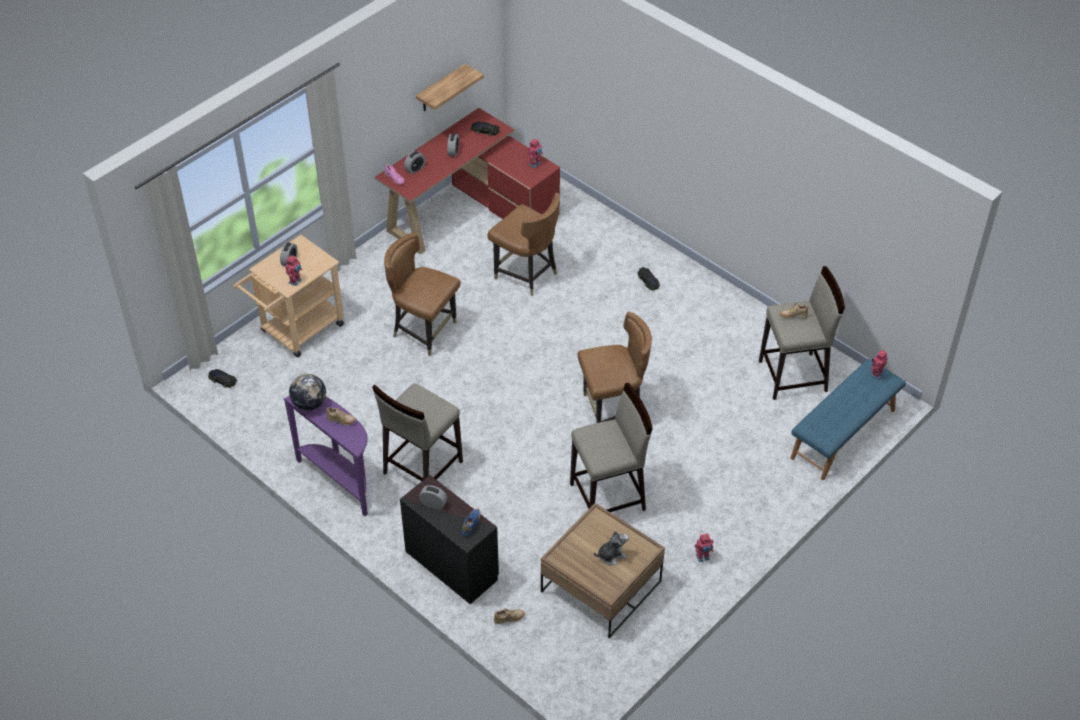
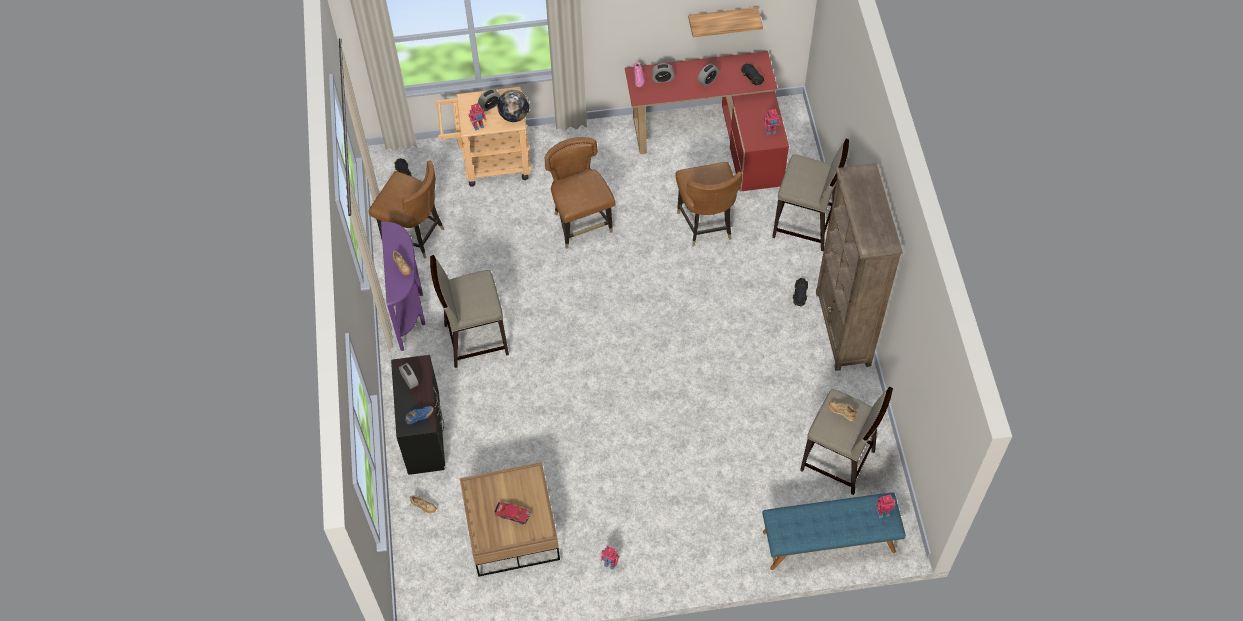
camera: 40 degrees right, 10 degrees up
globe [289,374,326,411] -> globe moved to [497,90,530,122]
beige stool [570,383,653,512] -> beige stool moved to [772,139,849,251]
brown chair [577,312,652,423] -> brown chair moved to [369,161,444,258]
plush toy [594,530,629,565] -> toy car [495,502,530,525]
none -> brown bookcase [816,163,903,371]

